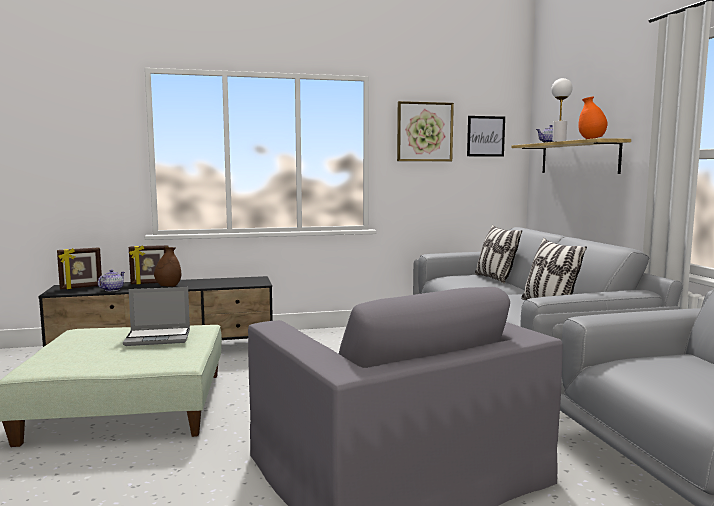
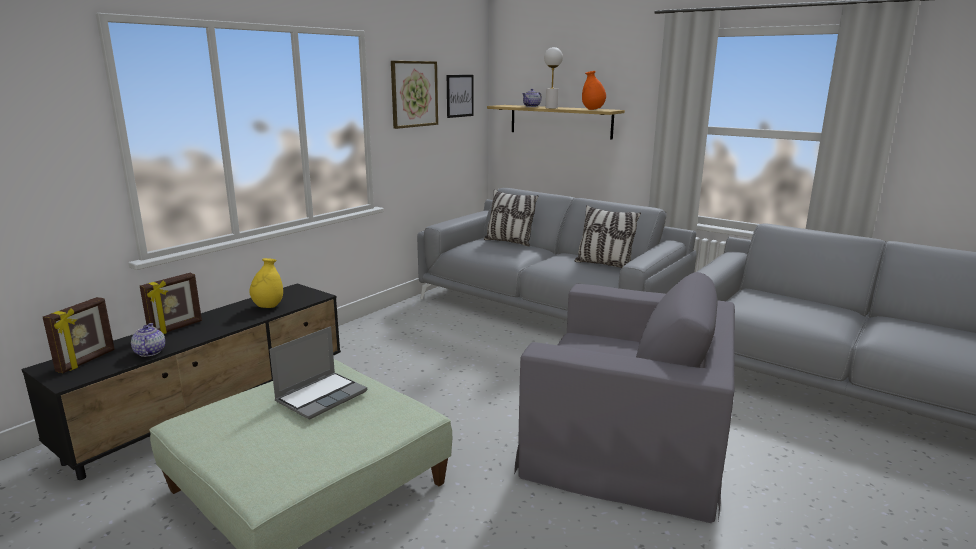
camera: 40 degrees left, 10 degrees up
brown vase [154,247,181,287] -> none
none -> yellow vase [249,258,283,308]

